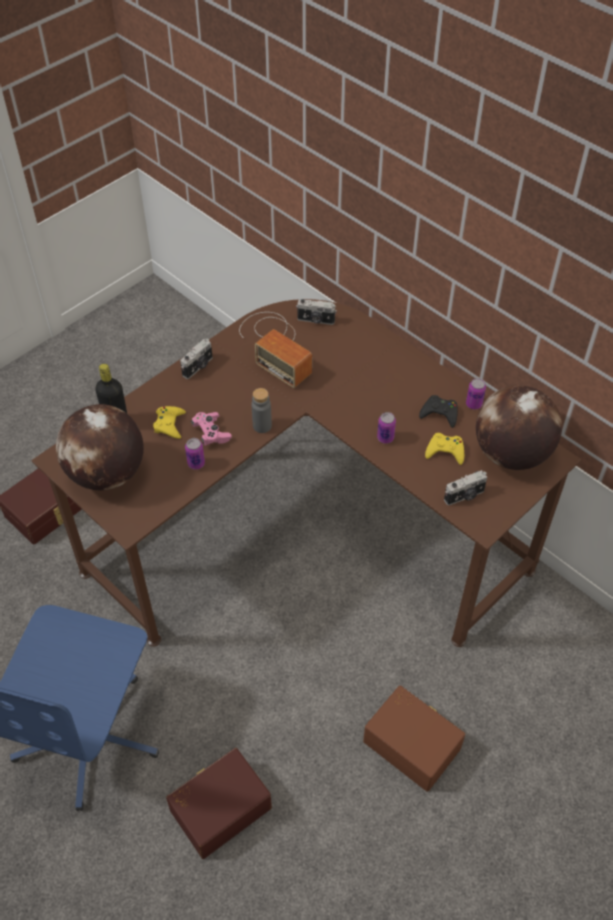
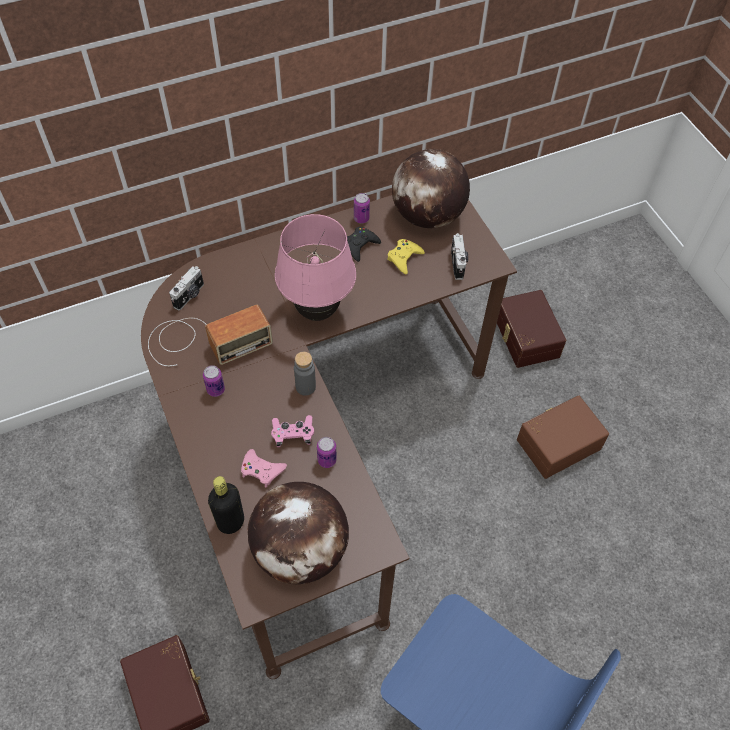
camera: 70 degrees left, 5 degrees up
yellow game controller [153,406,186,439] -> pink game controller [241,449,287,487]
brown storage box [166,748,272,859] -> brown storage box moved to [497,290,566,368]
camera [180,339,213,379] -> none
can [377,412,396,444] -> can moved to [203,365,225,397]
none -> pink table lamp [275,214,356,321]

